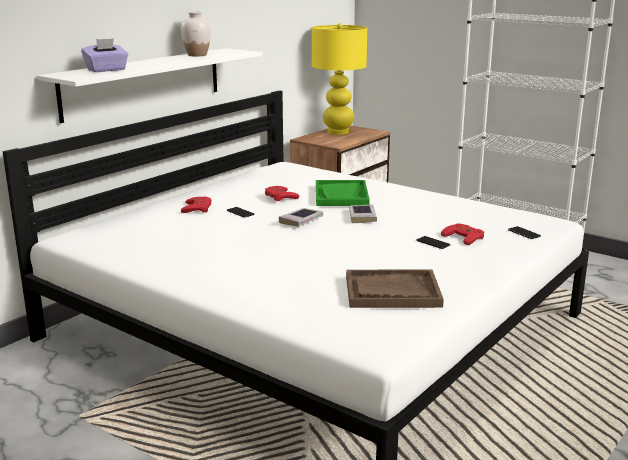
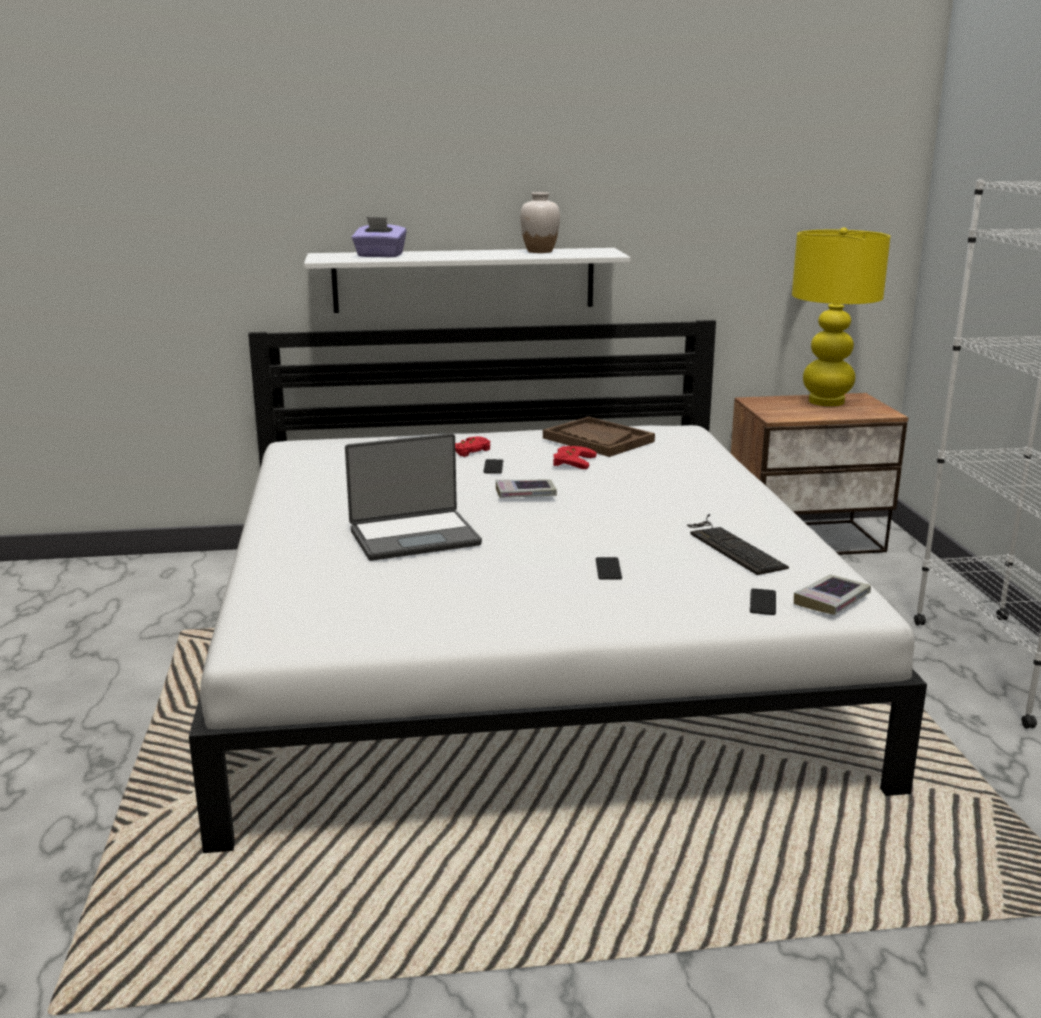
camera: 45 degrees right, 0 degrees up
green tray [316,180,370,206] -> none
brown tray [346,270,444,308] -> brown tray moved to [543,417,655,457]
book [349,205,377,223] -> book moved to [794,574,871,615]
red game controller [441,224,485,245] -> none
none -> laptop [345,433,482,561]
none -> keyboard [687,514,789,575]

